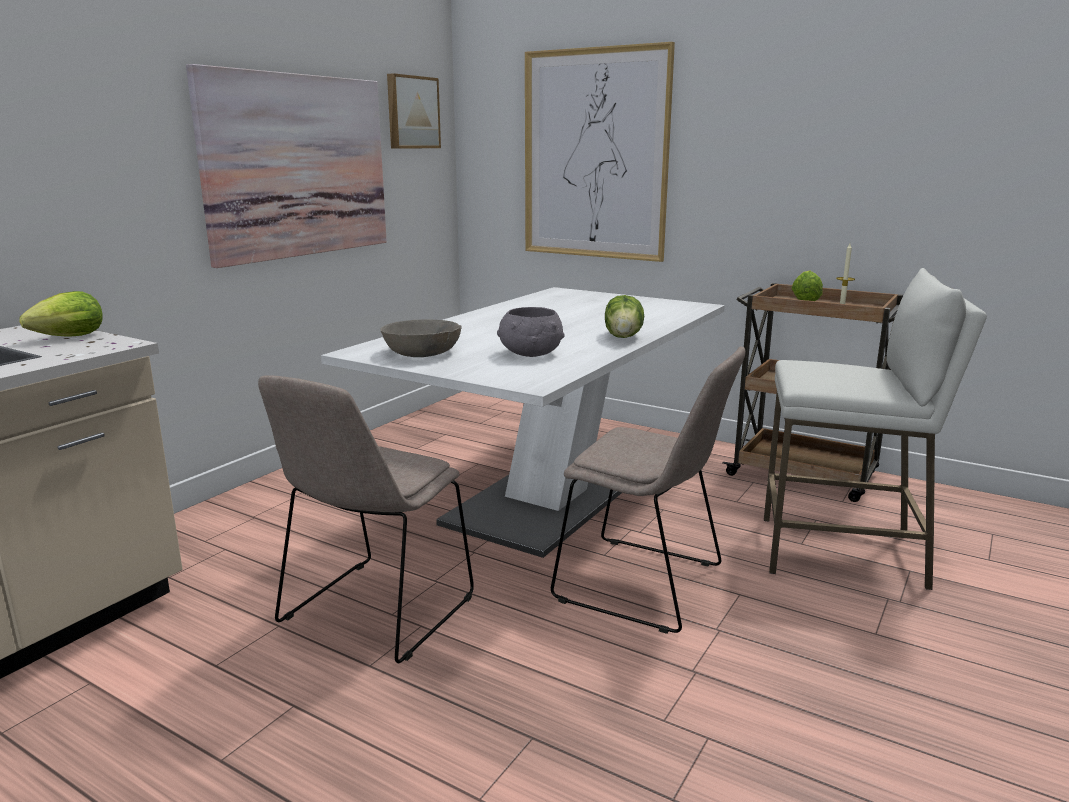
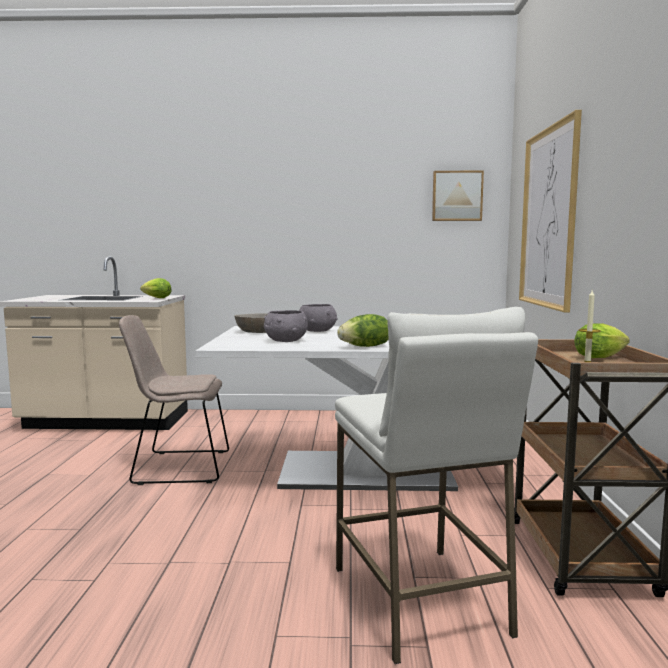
camera: 60 degrees right, 10 degrees down
picture [186,64,387,268] -> none
beige chair [551,347,746,634] -> none
none -> grey bowl [299,304,338,332]

